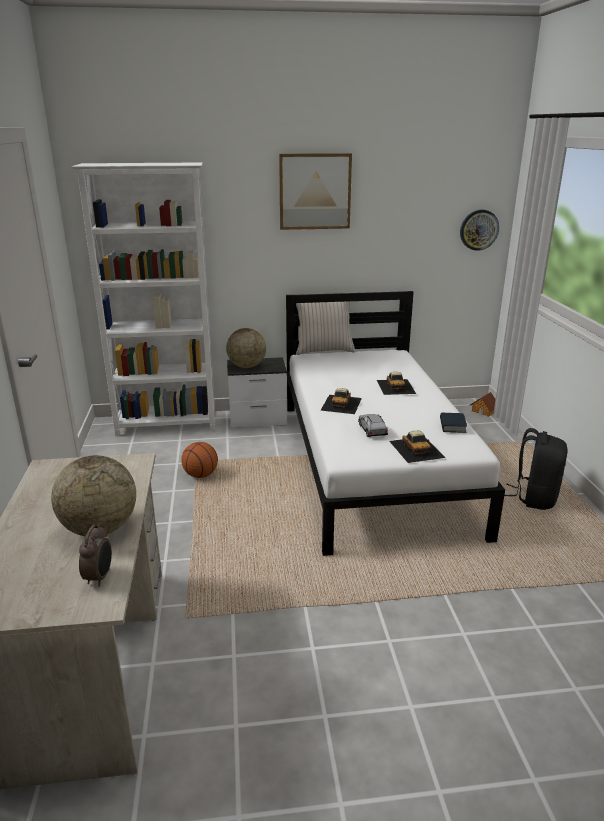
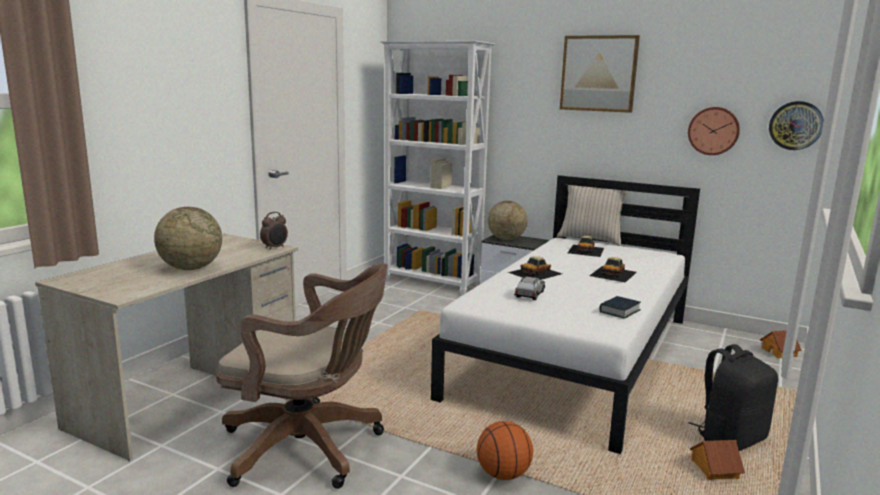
camera: 35 degrees right, 10 degrees down
alarm clock [79,524,112,587] -> alarm clock moved to [260,212,288,250]
basketball [181,442,218,478] -> basketball moved to [477,421,533,480]
toy car [390,431,445,463] -> toy car moved to [568,236,604,257]
none -> brown office chair [216,263,388,489]
none -> wall clock [688,107,740,155]
none -> toy house [690,440,745,480]

